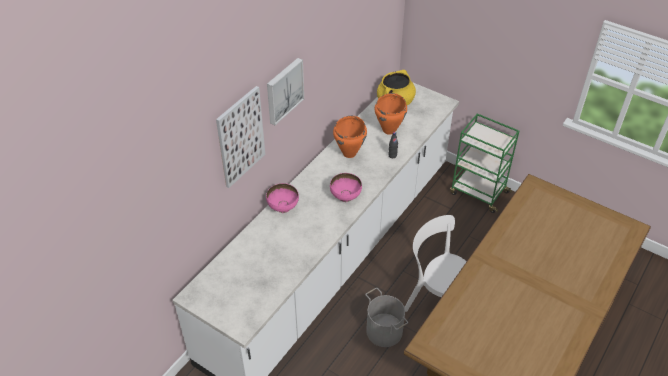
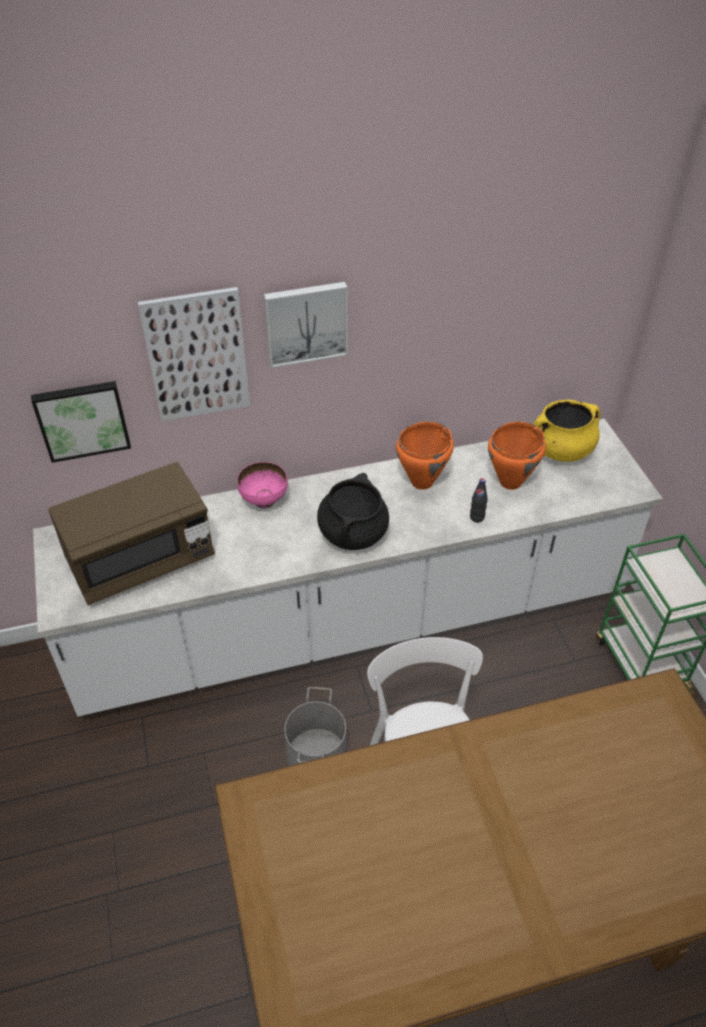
camera: 40 degrees right, 0 degrees up
pink bowl [330,173,362,202] -> black cooking pot [317,473,389,550]
none -> picture [31,381,131,463]
none -> brown microwave [48,462,215,605]

